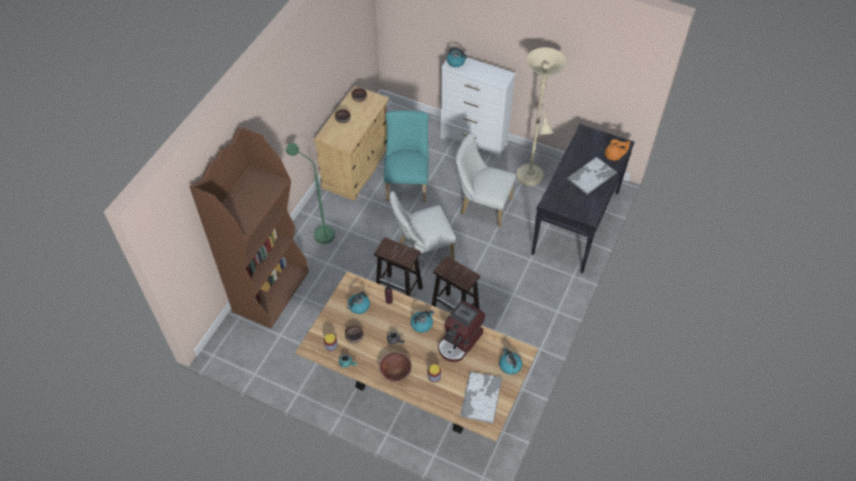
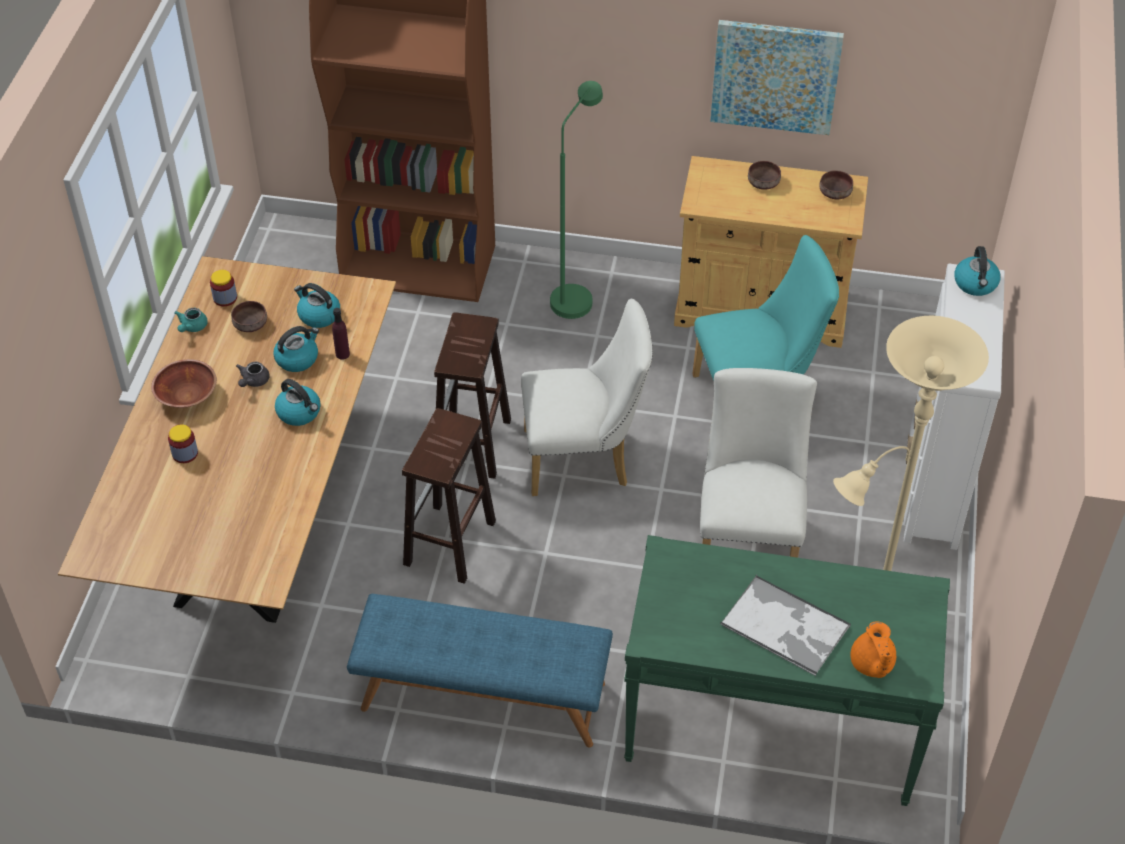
camera: 75 degrees right, 5 degrees down
white chair [389,191,456,270] -> white chair turned 120 degrees clockwise [521,299,653,496]
coffee machine [438,300,485,362] -> none
tray [460,372,502,424] -> none
kettle [499,347,522,375] -> kettle moved to [273,326,319,372]
black console table [531,124,635,274] -> green console table [624,535,950,806]
none -> blue bench [347,594,613,748]
none -> picture [710,20,844,135]

